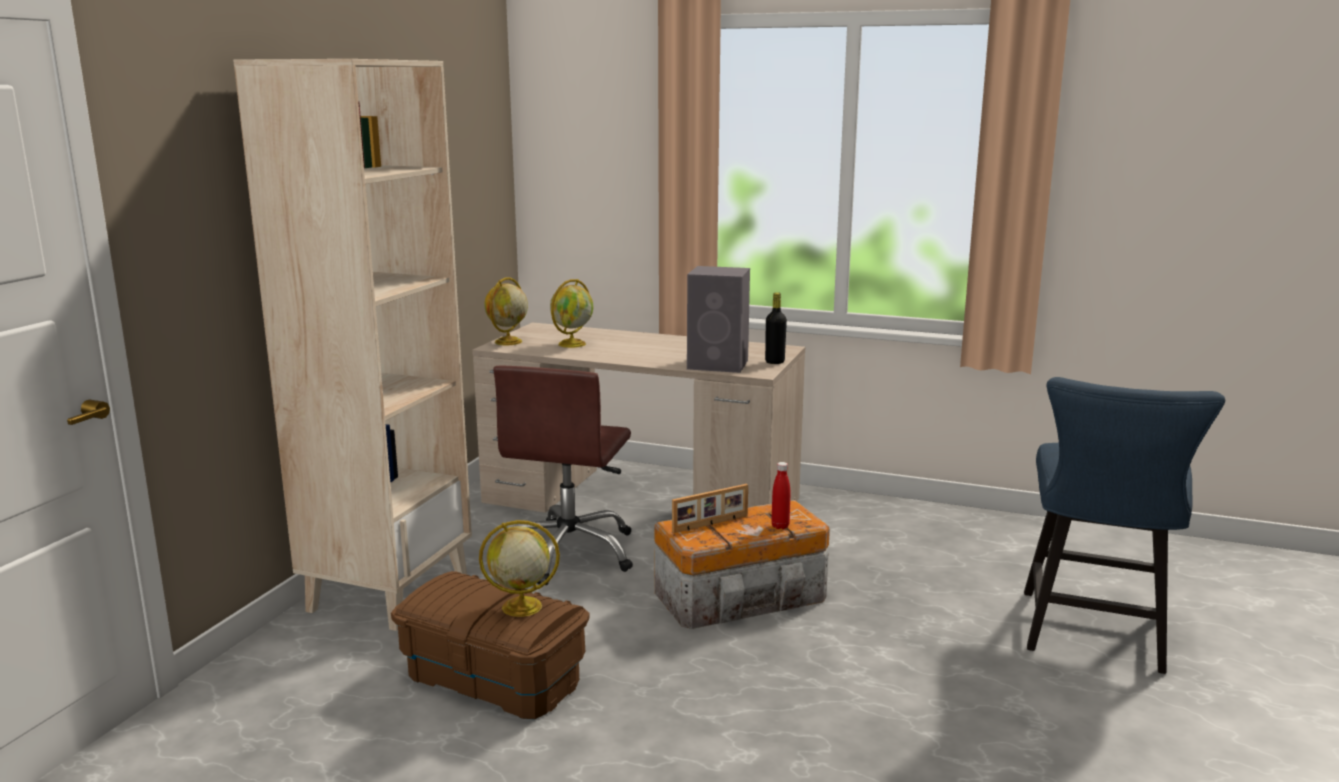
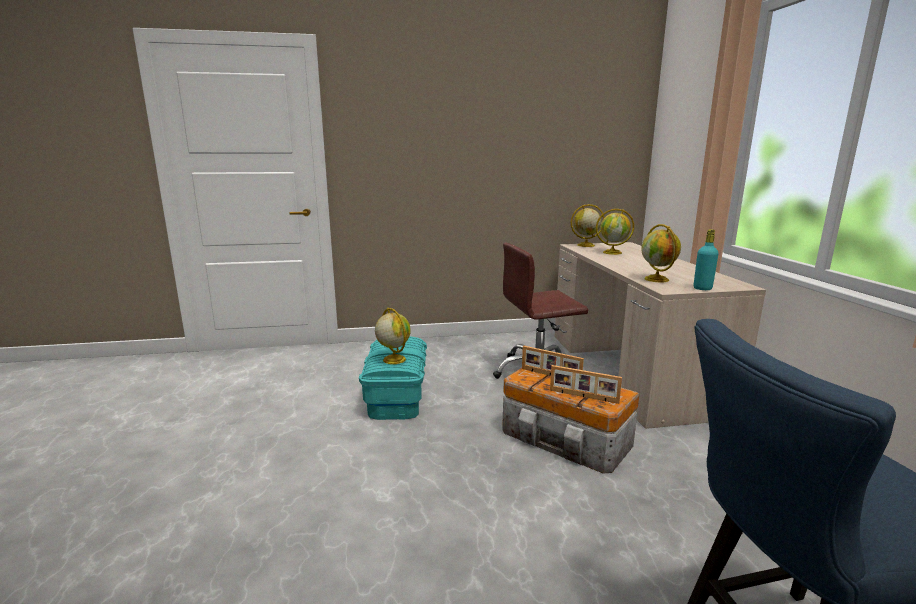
camera: 60 degrees right, 0 degrees up
beige bookcase [233,59,472,631] -> none
brown storage box [391,571,590,719] -> turquoise storage box [359,336,427,420]
grey speaker [687,266,750,373] -> globe [641,224,681,282]
black bottle [765,292,787,364] -> turquoise bottle [694,229,719,290]
red bottle [771,462,790,529] -> picture frame [550,365,622,404]

